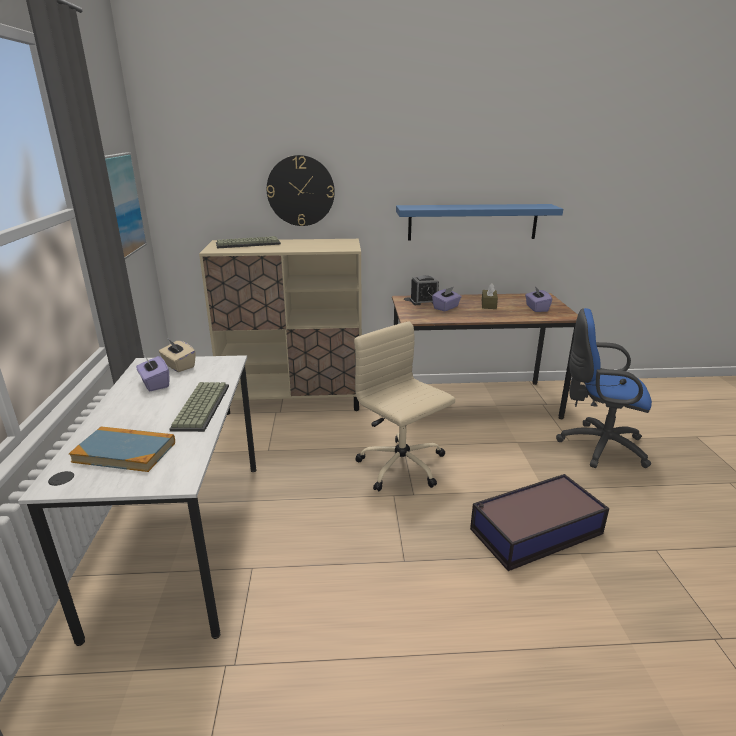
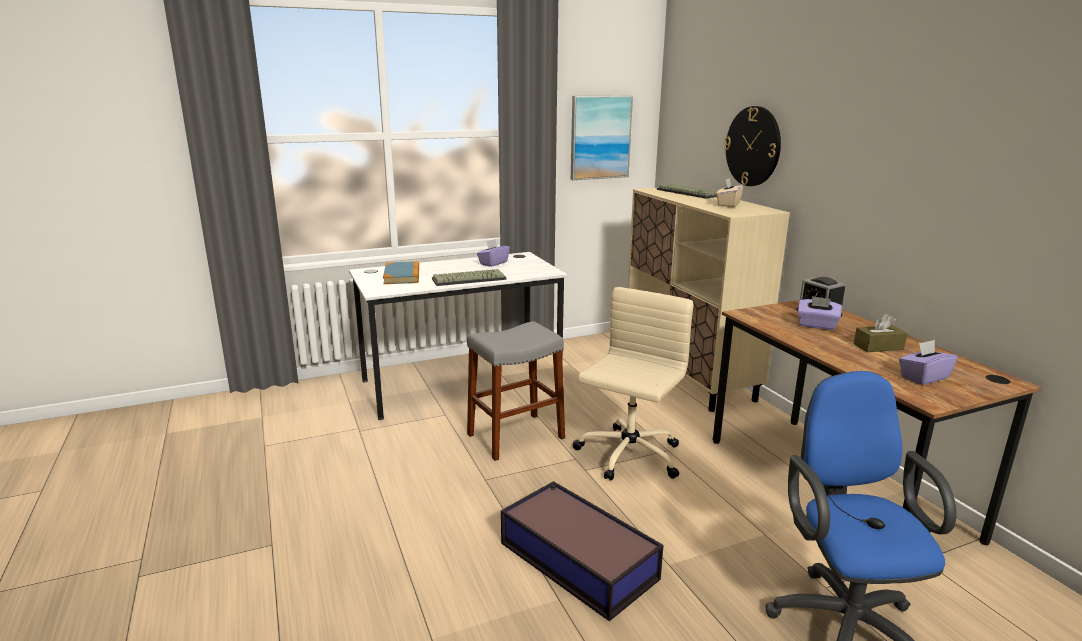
camera: 70 degrees right, 5 degrees down
beige tissue box [159,340,196,372] -> beige tissue box moved to [716,178,743,207]
blue shelf [396,204,563,240] -> none
none -> grey stool [467,321,565,461]

